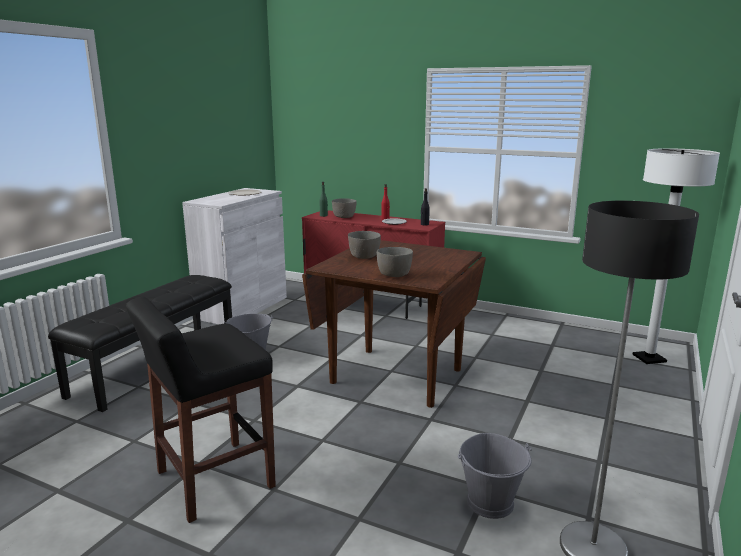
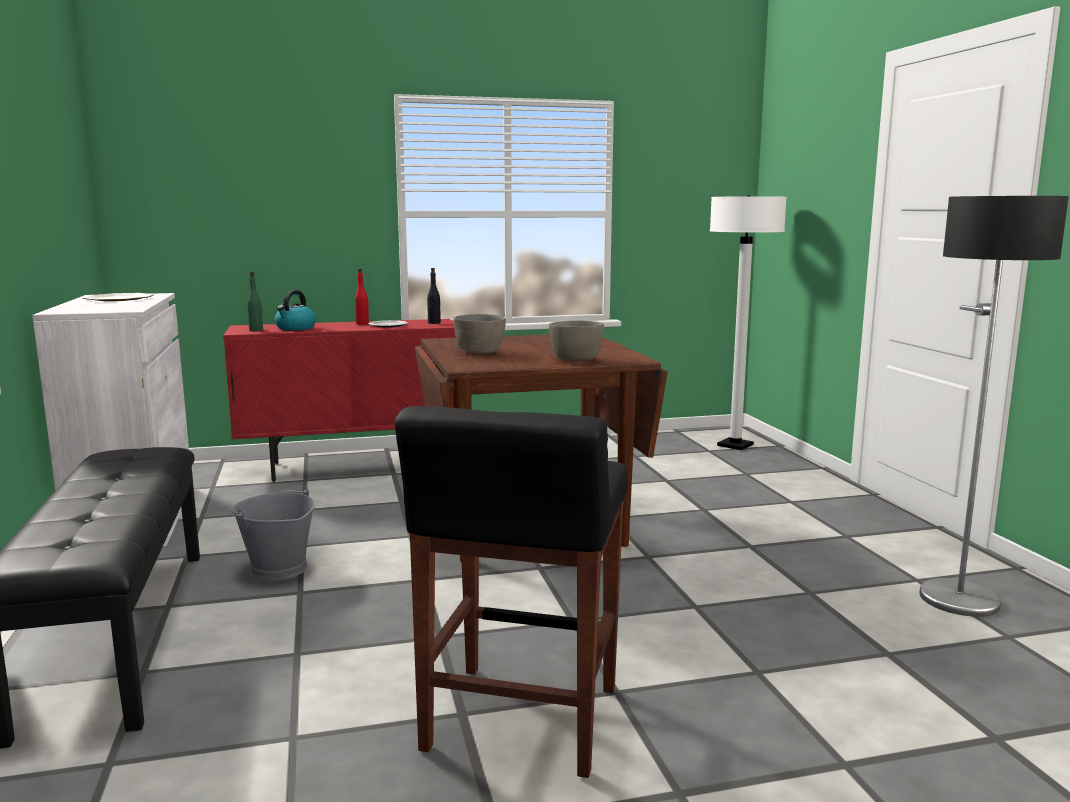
camera: 40 degrees left, 5 degrees down
grey bowl [332,198,357,218] -> kettle [275,290,316,330]
grey bucket [458,433,532,519] -> none

